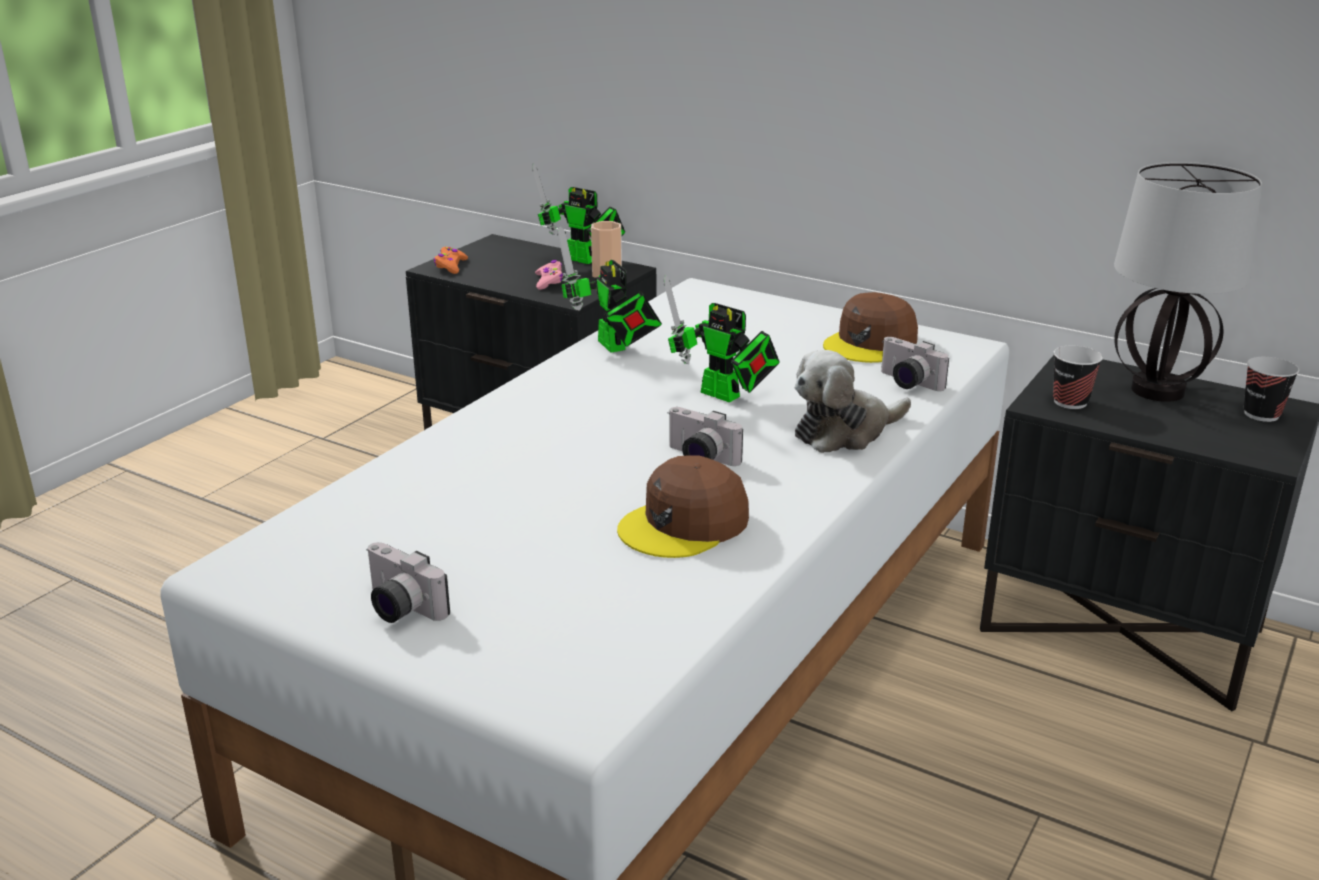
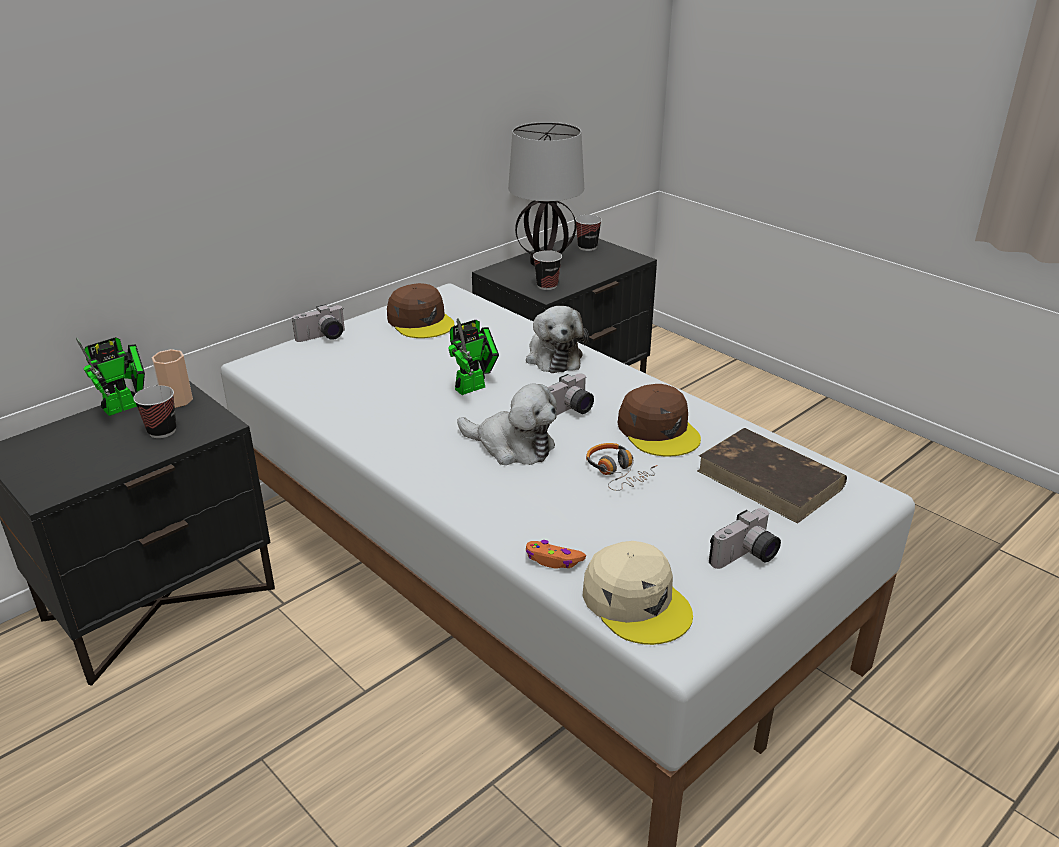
camera: 75 degrees left, 5 degrees up
orange game controller [433,247,468,274] -> orange game controller moved to [526,540,586,569]
pink game controller [535,260,563,290] -> cup [133,386,176,438]
toy robot [557,226,662,353] -> none
camera [881,337,949,391] -> camera moved to [292,304,345,342]
none -> plush toy [457,384,557,465]
none -> beige cap [583,541,693,645]
none -> headphones [586,443,658,491]
none -> brown book [697,428,847,524]

